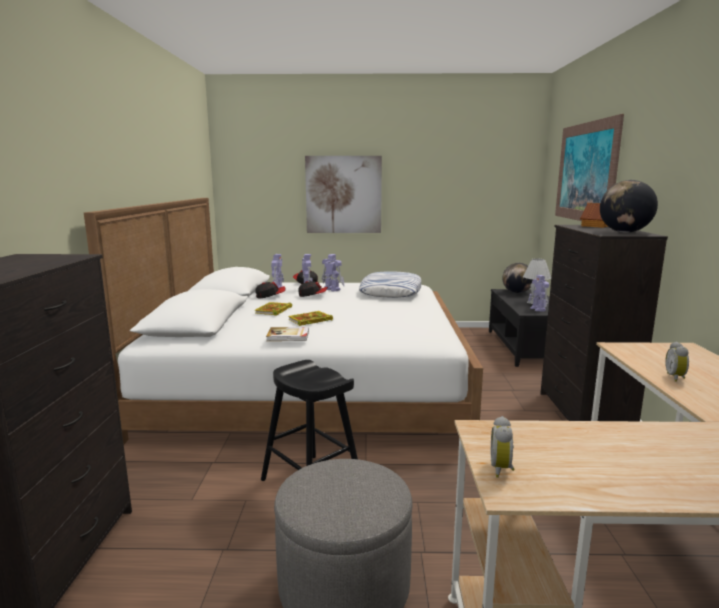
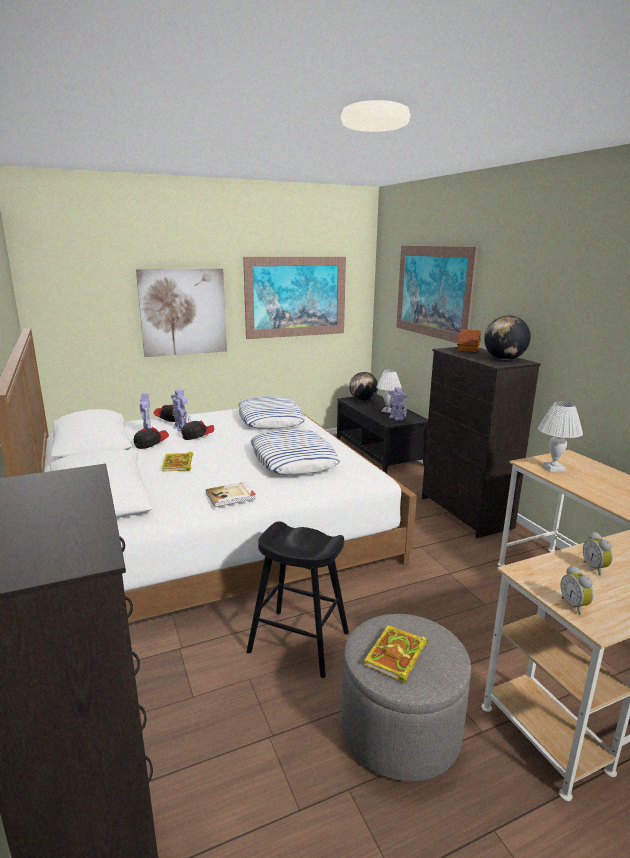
camera: 25 degrees left, 5 degrees up
book [288,311,333,326] -> book moved to [364,625,428,683]
toy robot [322,254,344,291] -> none
alarm clock [665,342,689,382] -> alarm clock moved to [583,532,613,575]
none -> picture [243,257,346,339]
none -> pillow [251,429,340,475]
none -> white table lamp [538,402,583,472]

